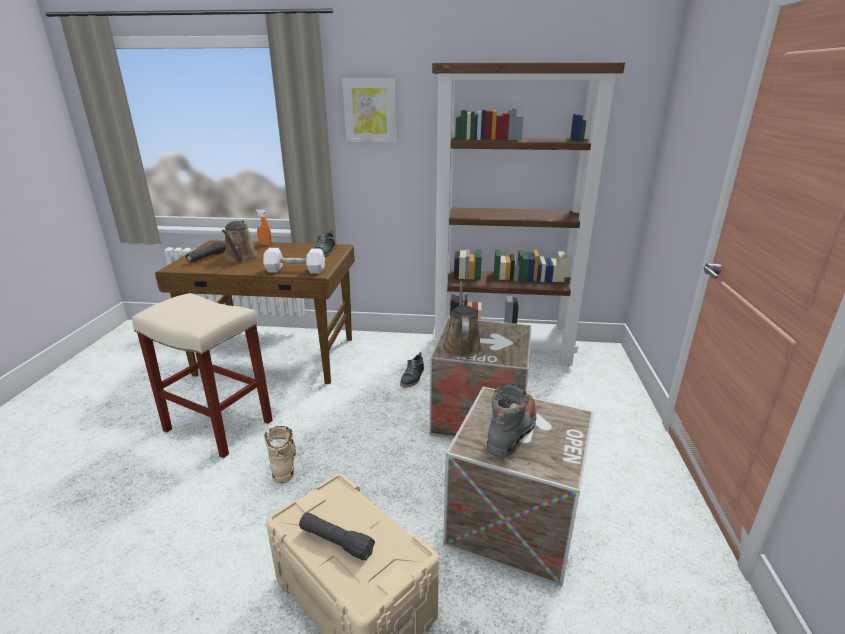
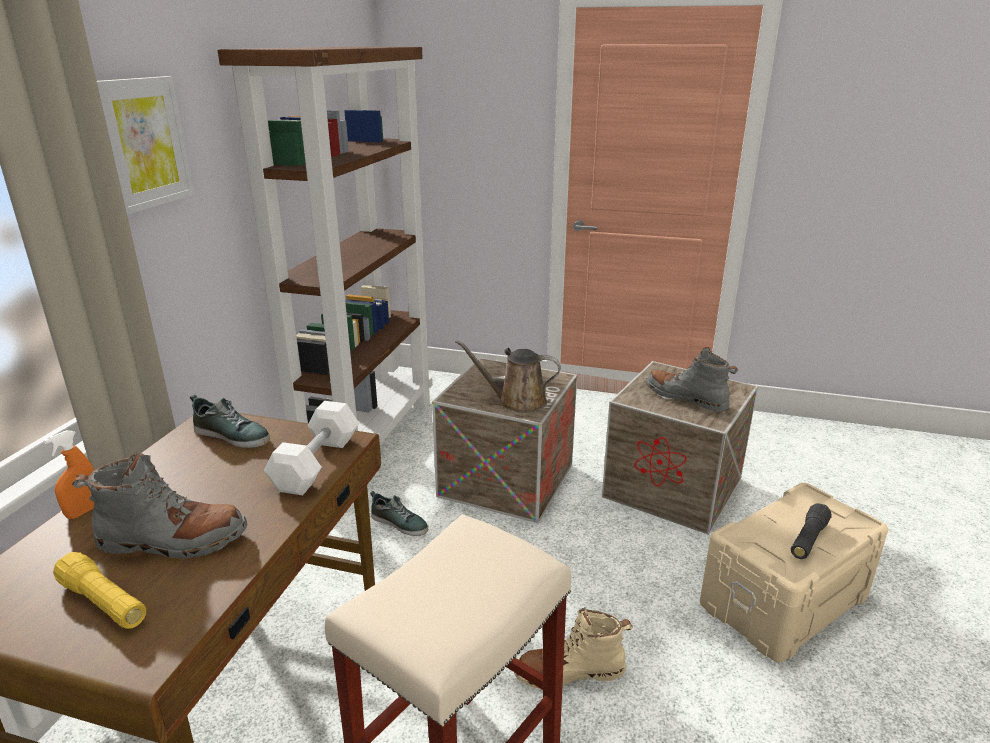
camera: 80 degrees left, 0 degrees up
black flashlight [186,241,225,263] -> yellow flashlight [53,552,146,629]
brown watering can [222,220,258,263] -> grey boot [72,452,247,558]

